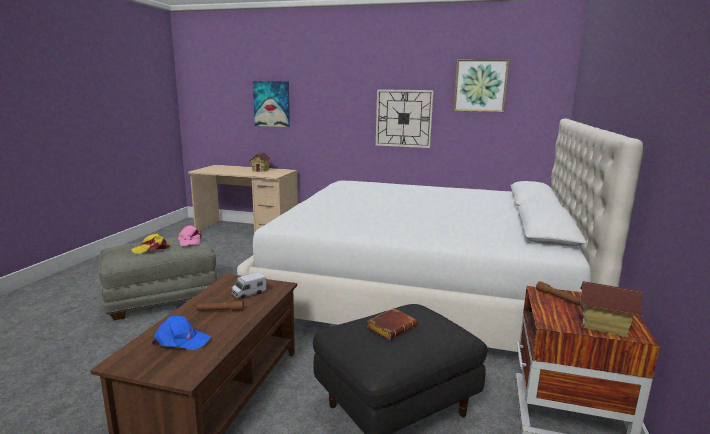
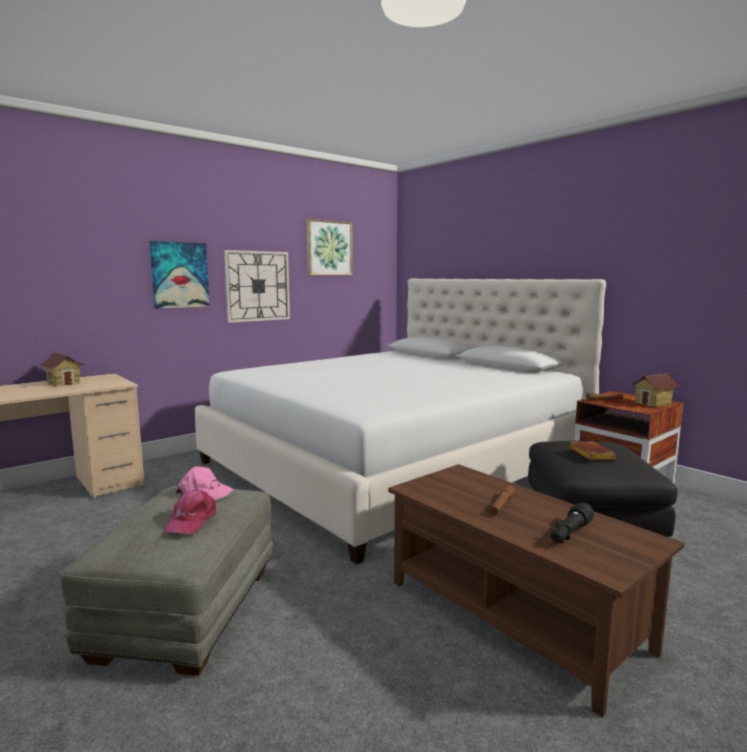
camera: 55 degrees left, 5 degrees down
yellow cap [131,234,169,254] -> pink cap [164,489,216,534]
blue cap [152,316,211,350] -> black flashlight [551,502,594,543]
toy truck [231,272,267,299] -> none
picture [253,81,290,127] -> picture moved to [149,241,210,309]

